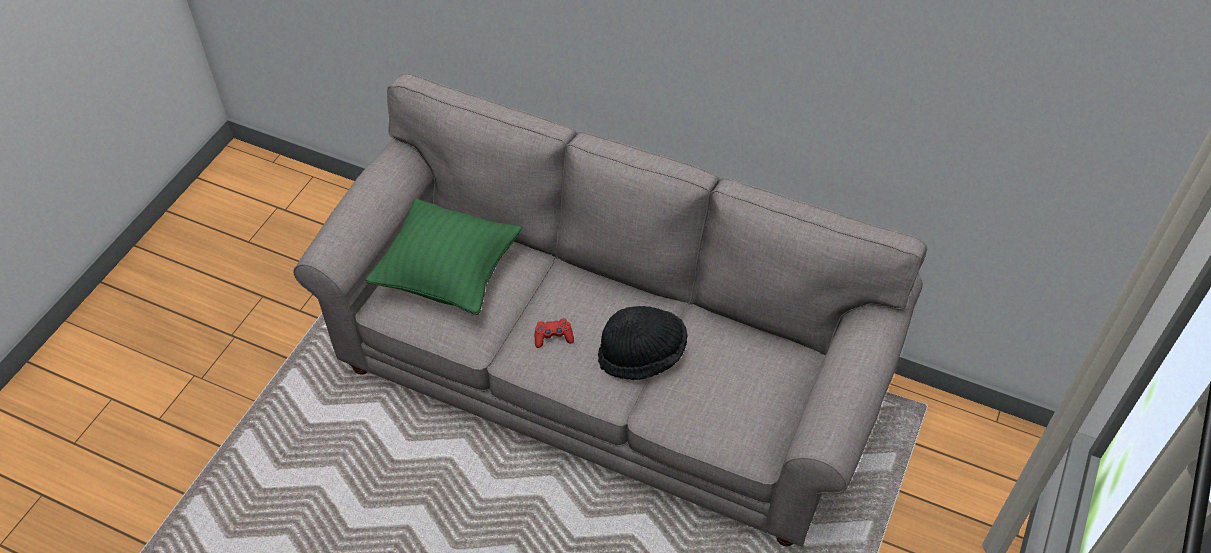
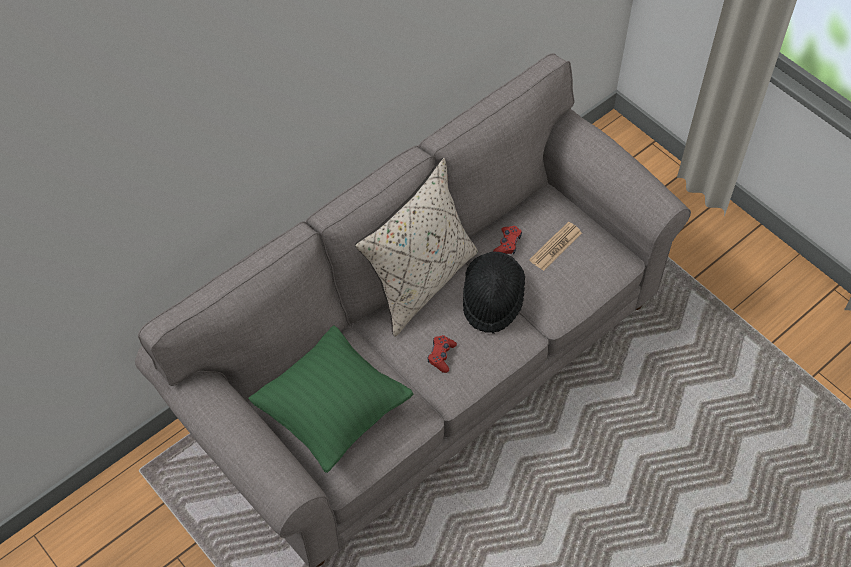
camera: 65 degrees left, 5 degrees up
none -> beige pillow [355,158,478,337]
none -> red game controller [493,226,522,254]
none -> newspaper [529,222,582,271]

